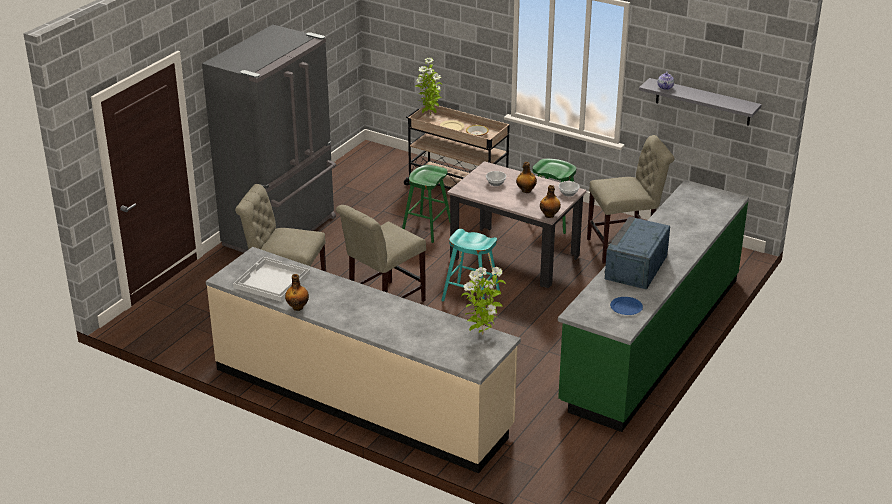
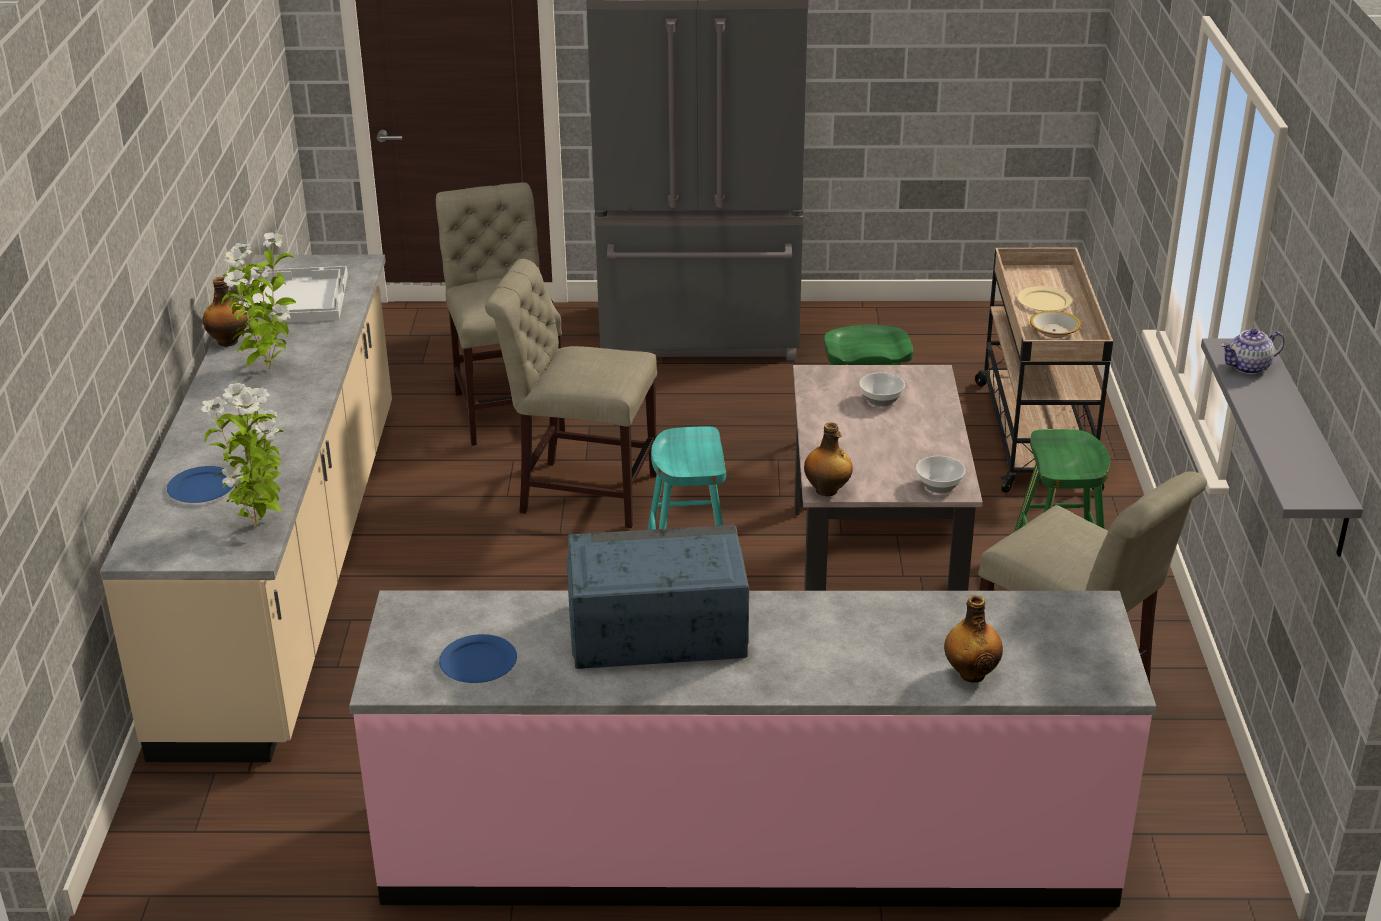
camera: 60 degrees right, 0 degrees up
potted plant [416,58,442,115] -> potted plant moved to [222,233,296,370]
bottle [516,162,537,193] -> bottle moved to [944,595,1003,683]
green counter [558,180,749,432] -> pink counter [349,591,1156,907]
none -> blue plate [167,466,234,503]

